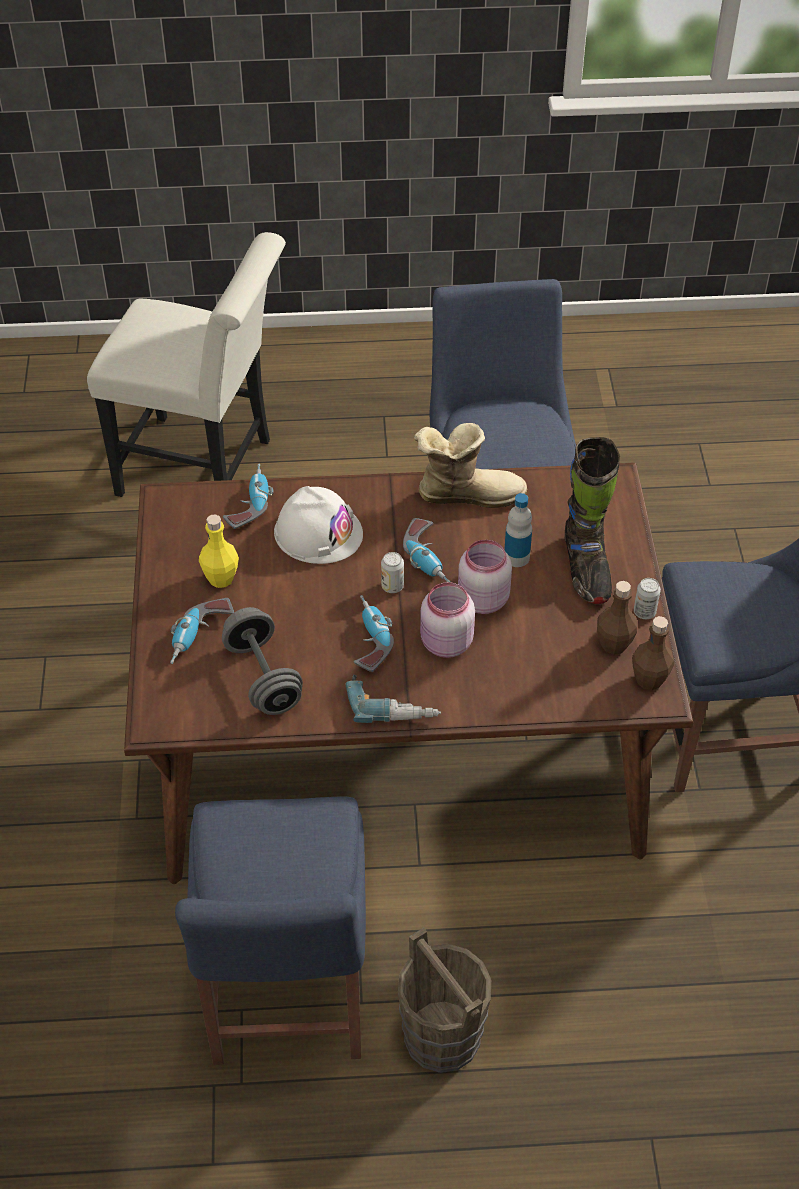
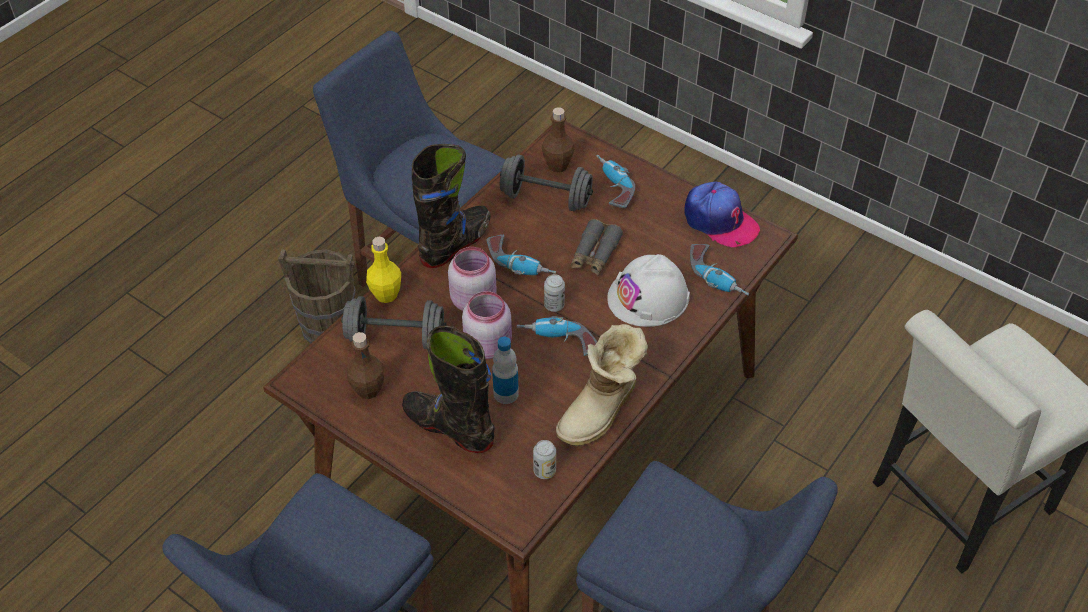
camera: 130 degrees right, 0 degrees up
yellow bottle [199,514,239,588] -> yellow bottle moved to [366,237,401,303]
power drill [345,675,441,723] -> black boot [412,144,491,268]
brown bottle [632,616,674,690] -> brown bottle moved to [542,108,575,172]
can [634,578,661,619] -> can moved to [533,440,556,479]
none -> grey dumbbell [341,296,446,349]
none -> grey binoculars [571,219,623,275]
none -> cap [684,182,760,247]

